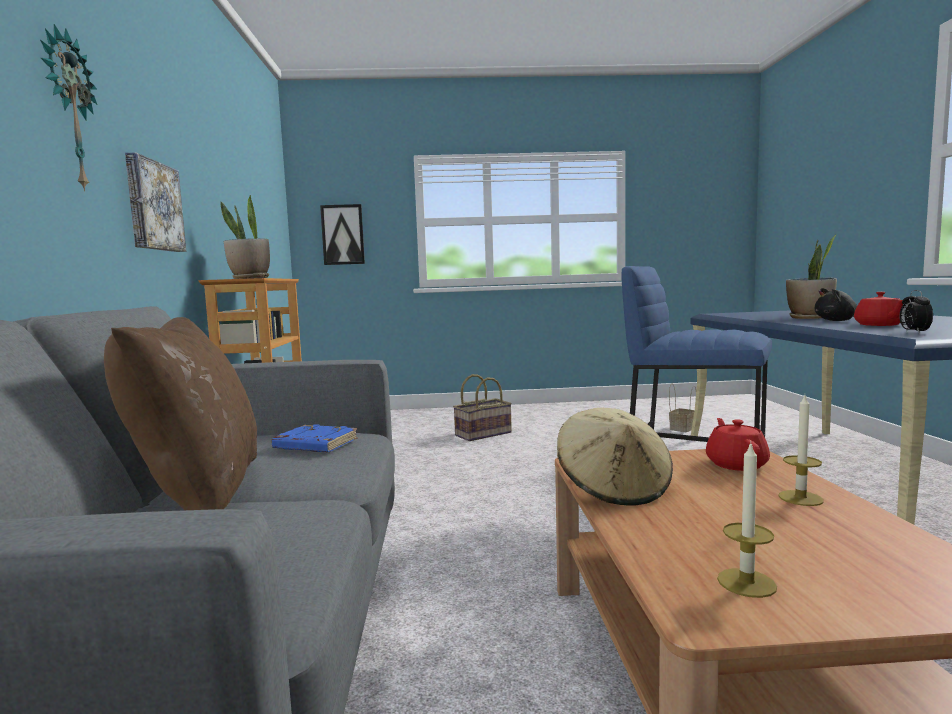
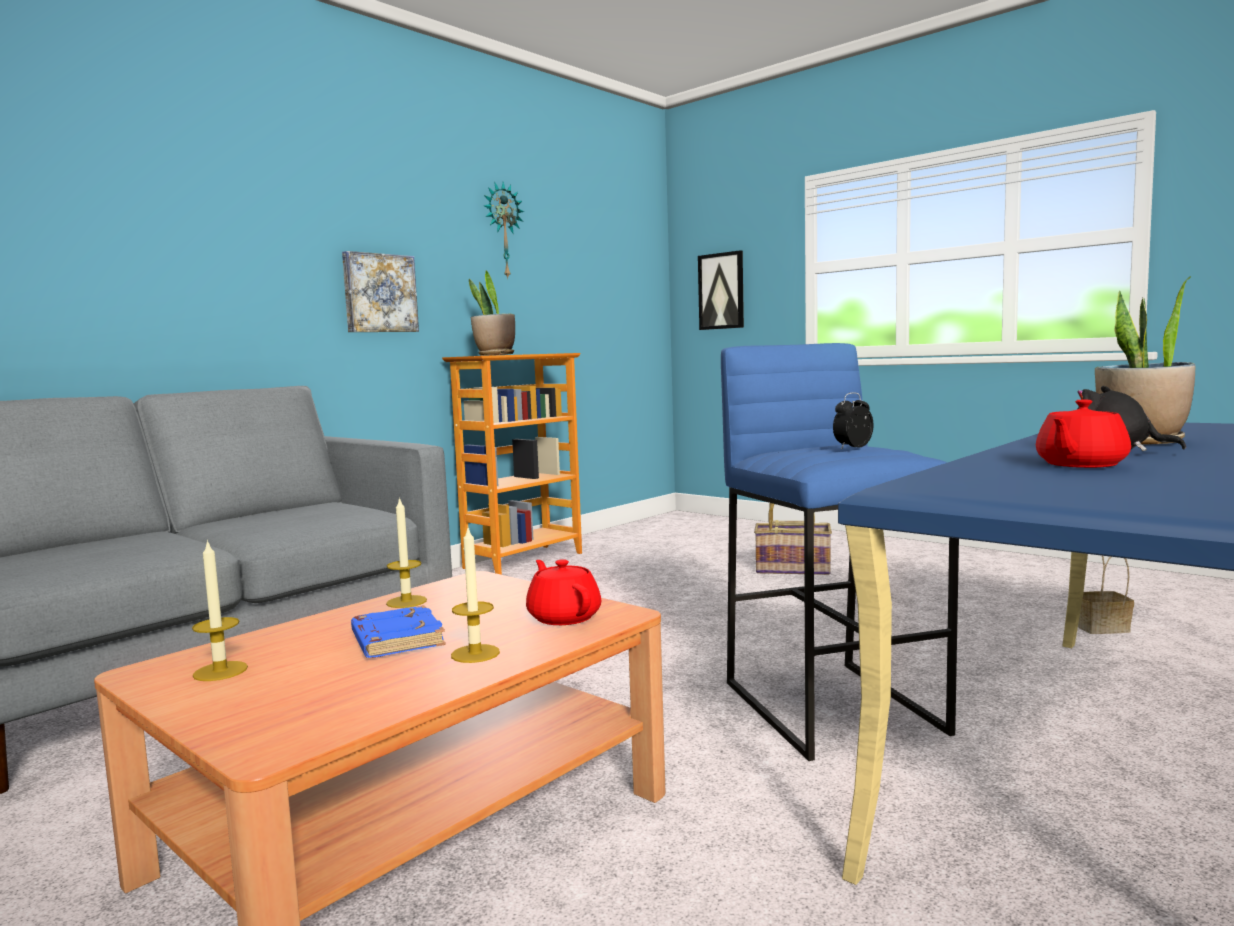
camera: 45 degrees right, 0 degrees up
wall clock [40,24,97,191] -> wall clock moved to [484,182,524,280]
brown pillow [104,317,257,510] -> none
blue book [272,424,358,452] -> blue book moved to [351,605,446,658]
beige hat [557,408,673,506] -> candle [386,497,427,608]
red teapot [706,418,770,471] -> red teapot turned 75 degrees counterclockwise [526,559,601,625]
alarm clock [899,290,933,333] -> alarm clock moved to [833,392,873,450]

